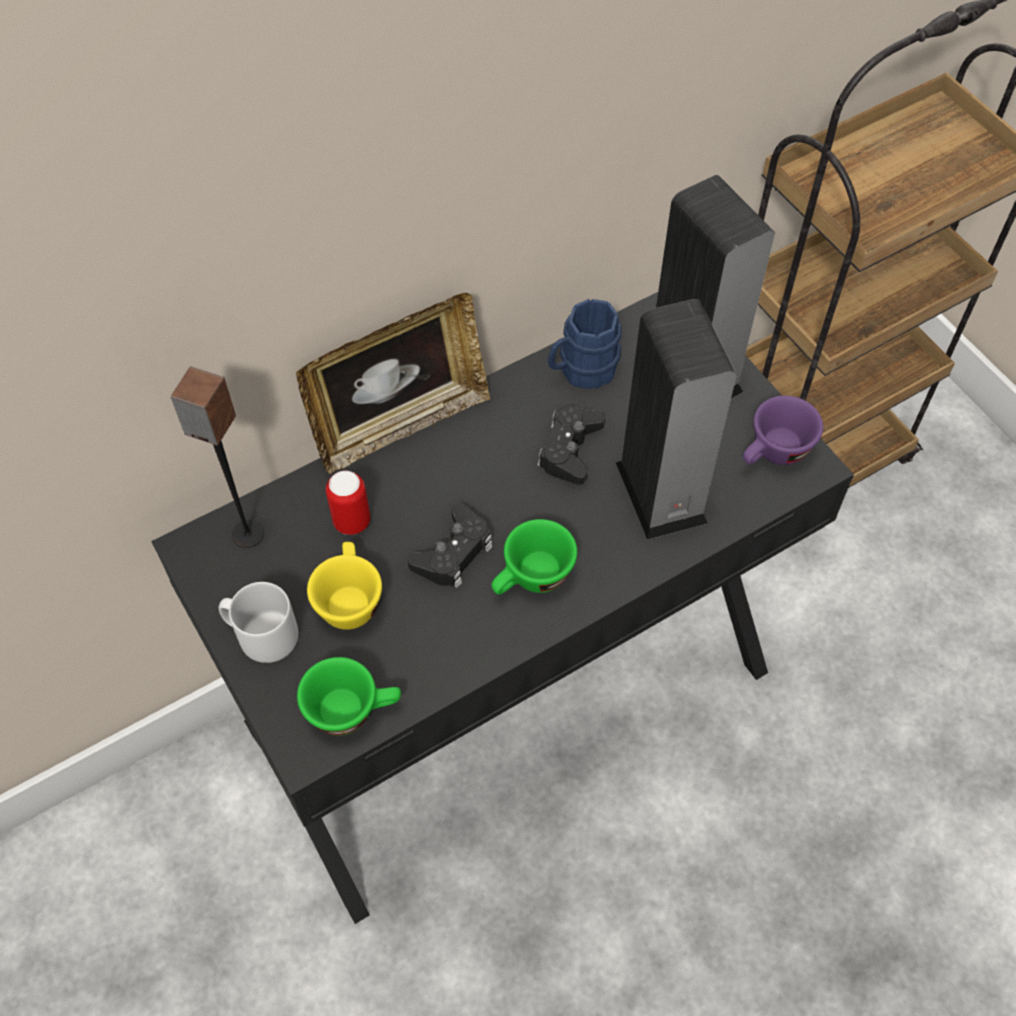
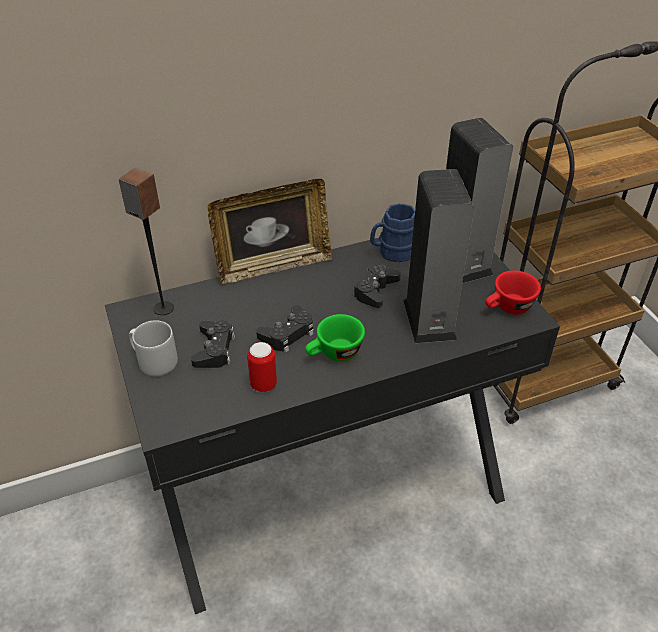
camera: 10 degrees right, 15 degrees down
green cup [297,657,401,736] -> none
yellow cup [307,542,382,630] -> black game controller [191,320,235,368]
can [326,471,370,535] -> can moved to [247,342,277,392]
purple cup [743,396,823,465] -> red cup [485,271,541,315]

